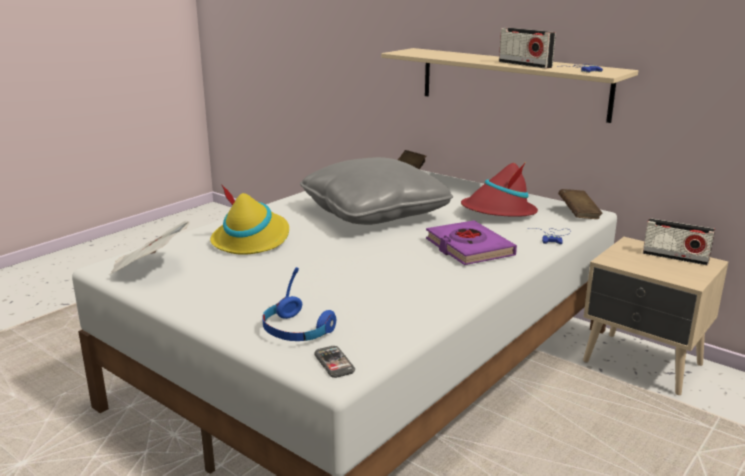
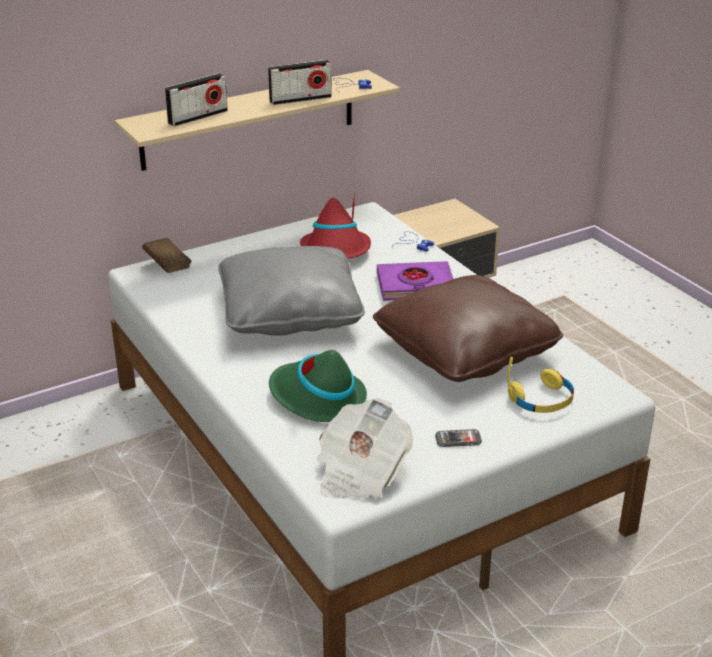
camera: 70 degrees left, 10 degrees up
yellow hat [210,184,289,255] -> green hat [269,350,367,422]
blue headphones [263,267,336,341] -> yellow headphones [507,357,574,413]
phone [314,346,355,378] -> phone moved to [435,429,482,447]
brown book [558,189,603,219] -> none
radio [643,218,715,265] -> radio moved to [164,73,228,126]
none -> brown pillow [373,275,563,382]

